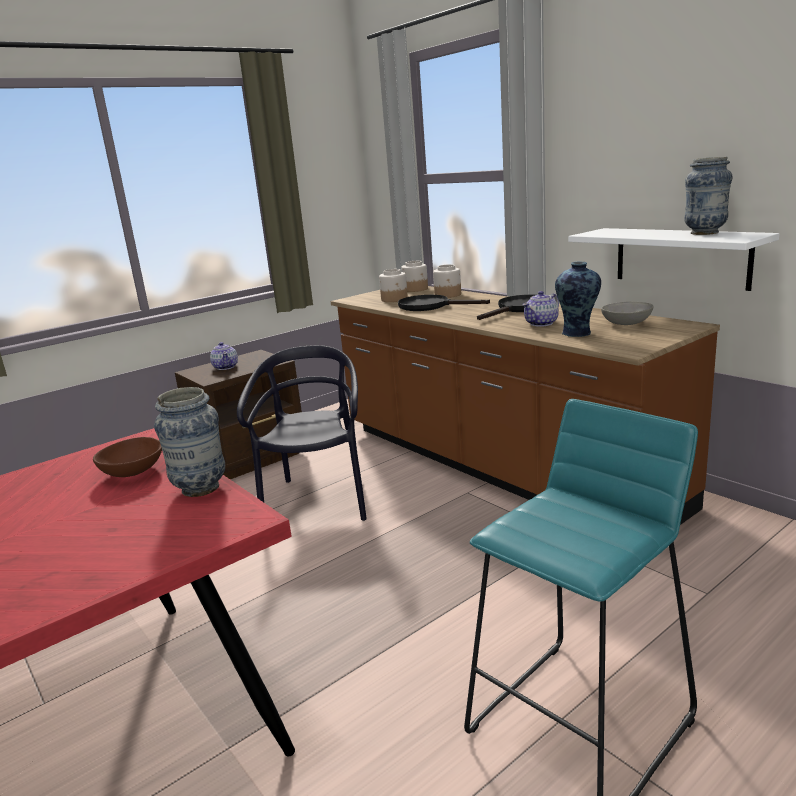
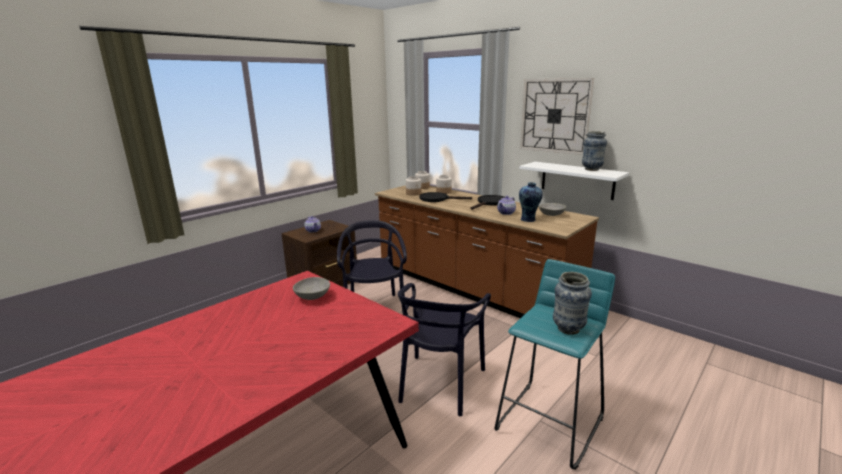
camera: 10 degrees left, 0 degrees up
brown bowl [93,437,162,477] -> grey bowl [293,277,330,300]
vase [154,387,225,497] -> vase moved to [553,272,592,335]
none -> black chair [398,283,491,416]
none -> wall clock [520,78,594,155]

